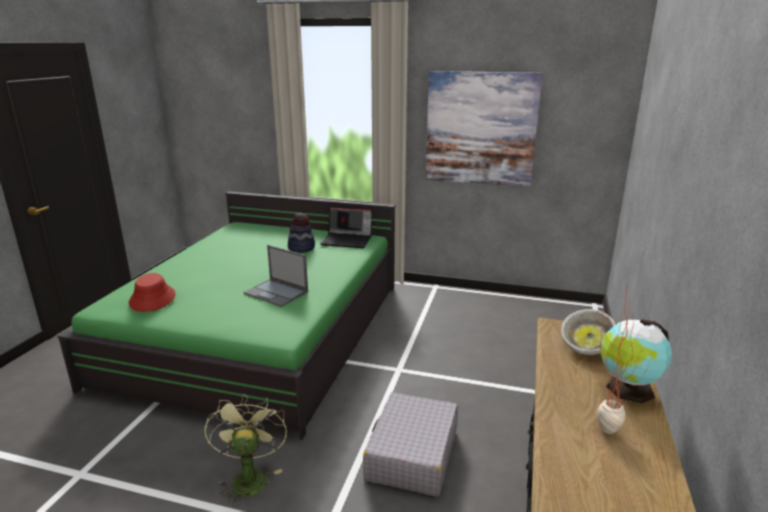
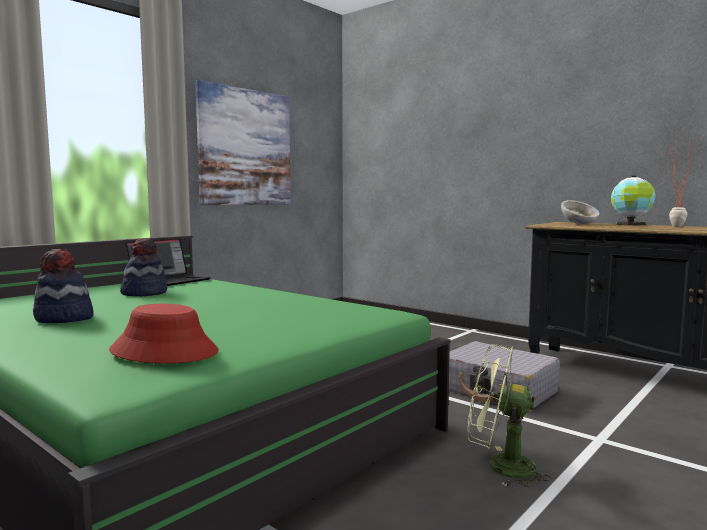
camera: 65 degrees left, 15 degrees down
laptop [244,245,308,307] -> none
none -> hat [33,249,94,323]

